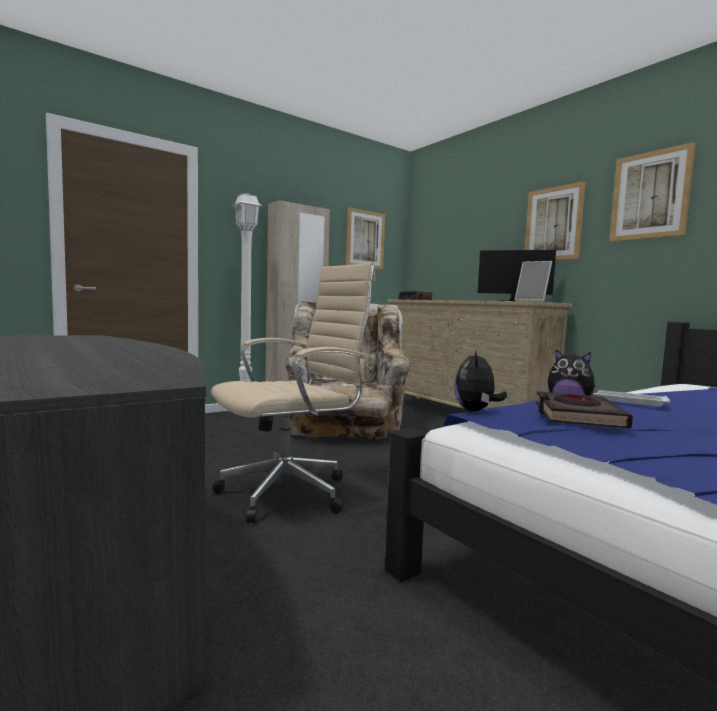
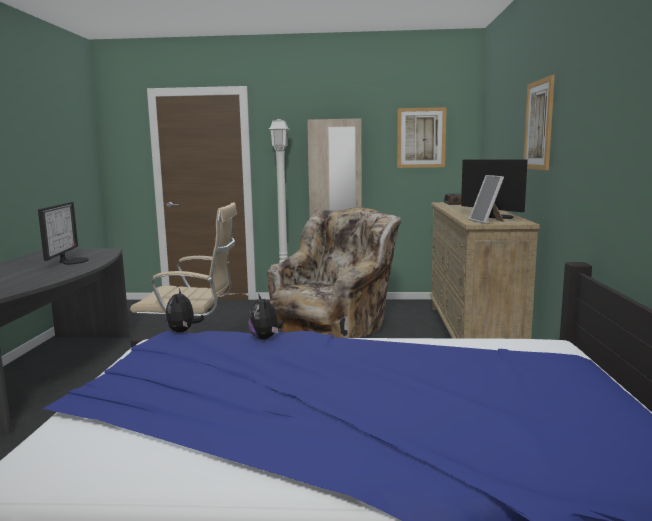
camera: 40 degrees right, 5 degrees up
plush toy [454,350,507,411] -> plush toy turned 60 degrees counterclockwise [166,289,204,333]
black book [536,391,633,428] -> none
white tray [592,390,671,407] -> none
picture [609,142,696,242] -> none
none -> monitor [38,202,89,265]

